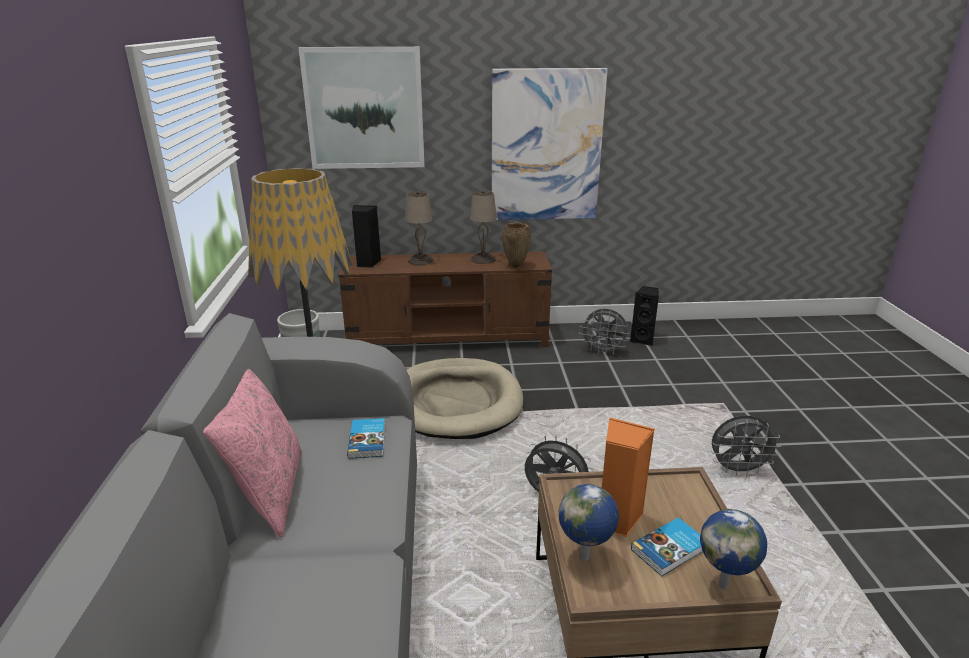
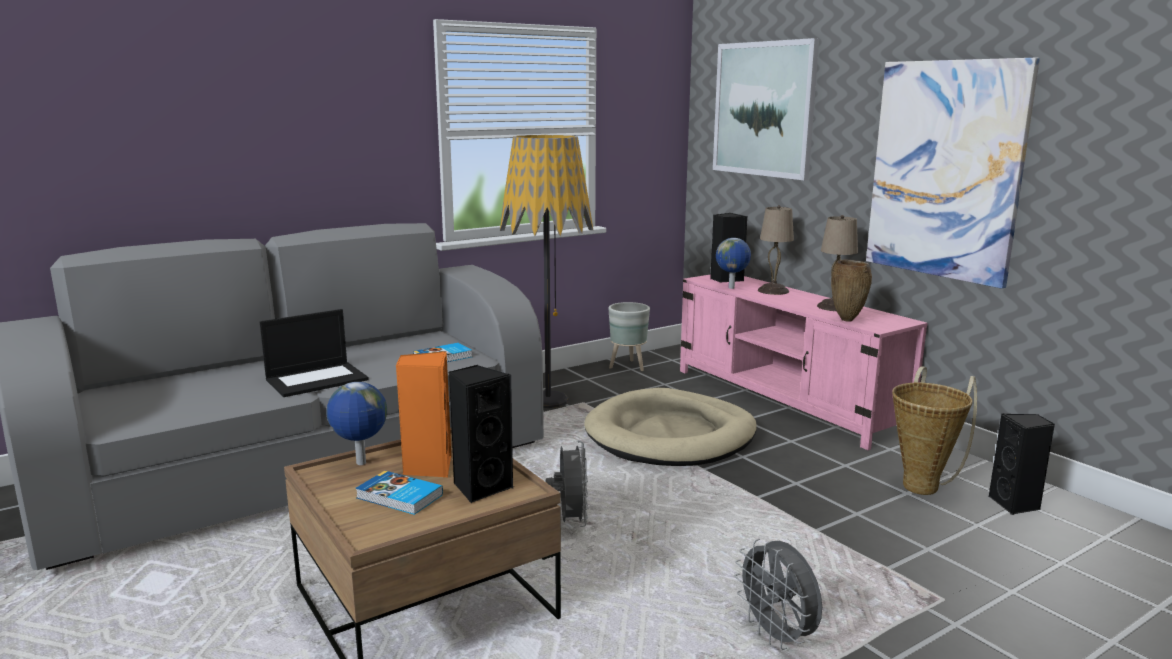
camera: 60 degrees right, 10 degrees down
pink pillow [203,369,302,538] -> none
brown tv stand [339,251,552,347] -> pink tv stand [680,274,928,450]
grey fan [579,309,630,356] -> basket [892,366,977,495]
globe [700,509,767,590] -> globe moved to [716,238,751,289]
none -> laptop [260,309,369,397]
none -> black speaker [449,365,514,503]

